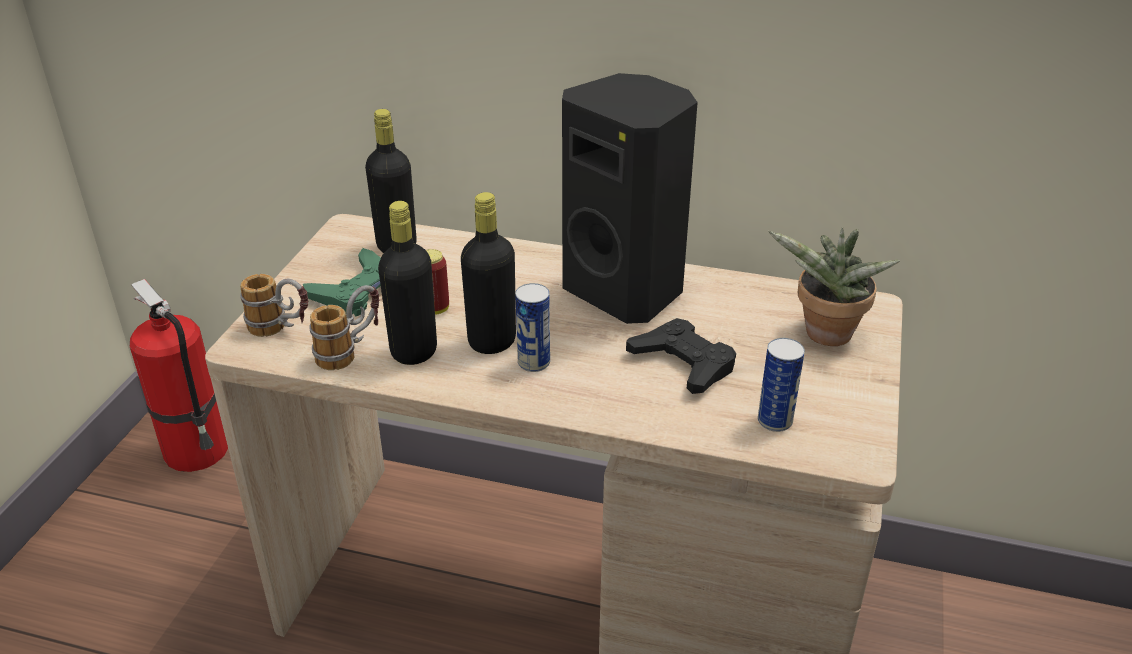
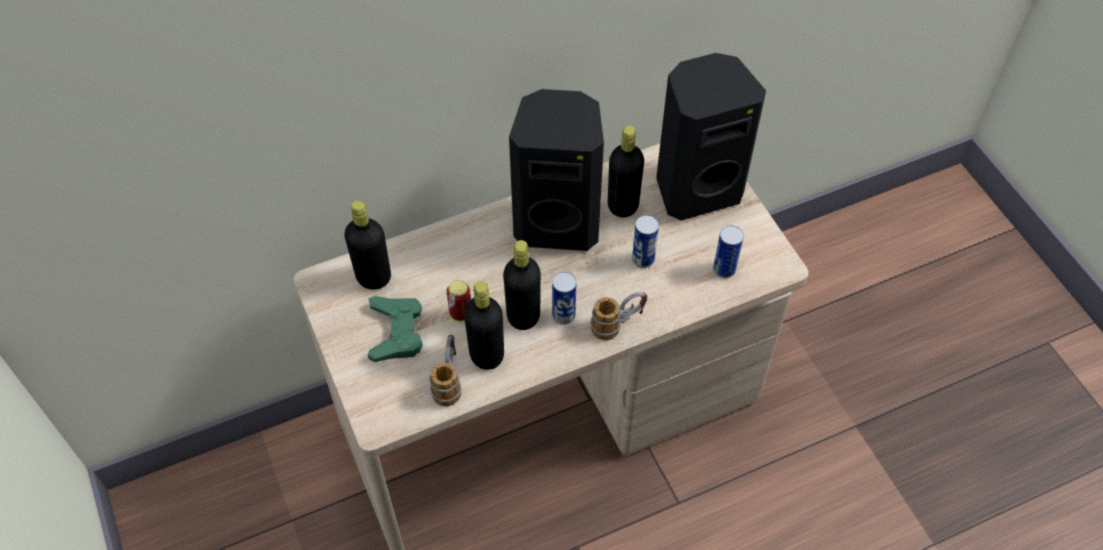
camera: 40 degrees left, 20 degrees up
fire extinguisher [130,279,228,472] -> none
mug [240,274,308,337] -> mug moved to [591,292,648,340]
black game controller [626,318,736,394] -> can [632,215,659,268]
potted plant [768,228,900,346] -> black speaker [656,53,766,221]
none -> black bottle [608,125,644,217]

